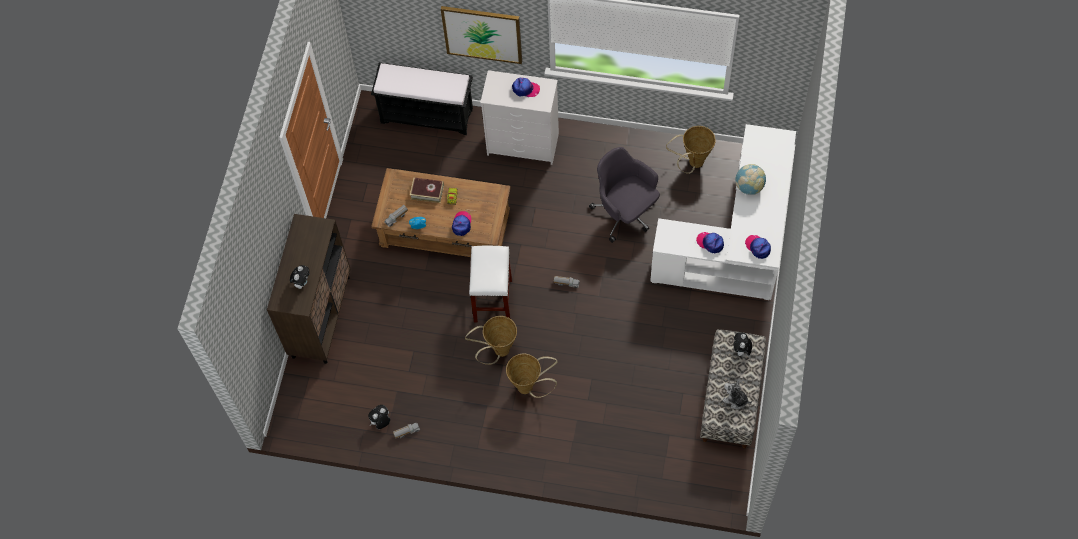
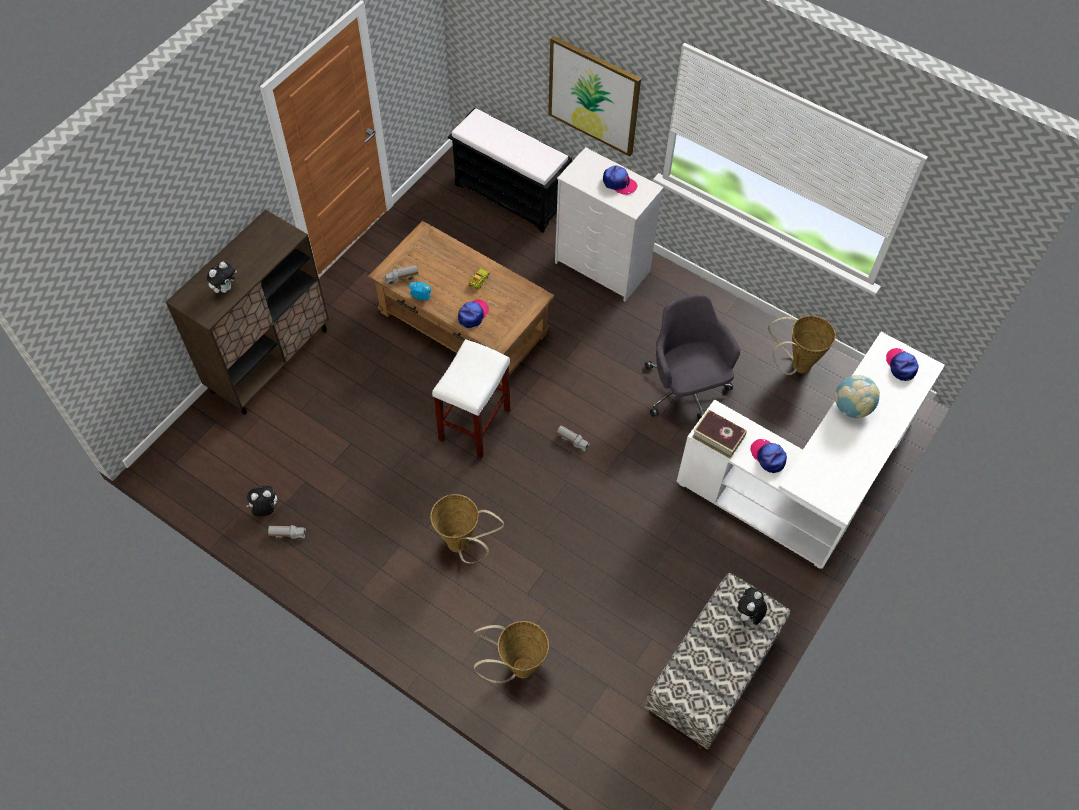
camera: 20 degrees right, 5 degrees down
book [410,177,444,203] -> book moved to [692,409,747,459]
basket [465,316,517,365] -> basket moved to [473,621,549,684]
plush toy [723,379,752,409] -> none
cap [745,235,771,259] -> cap moved to [886,348,919,381]

